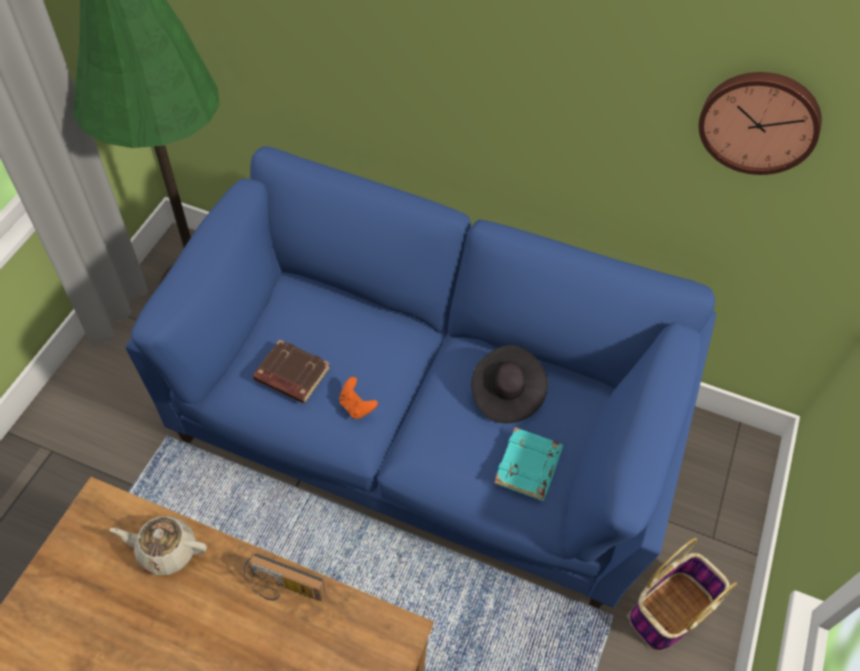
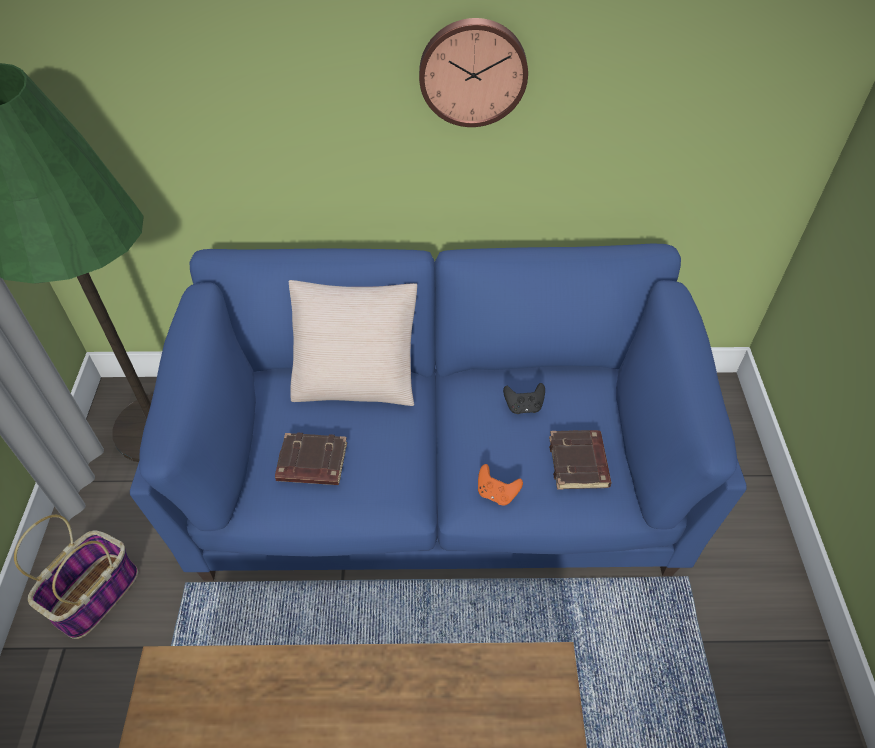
camera: 20 degrees left, 5 degrees down
beige teapot [109,516,207,576] -> none
radio [244,554,326,601] -> none
orange game controller [339,377,378,419] -> orange game controller moved to [478,464,523,505]
black hat [471,345,548,423] -> black game controller [503,383,545,414]
turquoise book [494,427,563,501] -> brown book [549,430,611,490]
basket [629,538,737,651] -> basket moved to [14,515,138,639]
wall clock [699,72,822,175] -> wall clock moved to [419,18,528,127]
none -> beige pillow [289,280,417,406]

